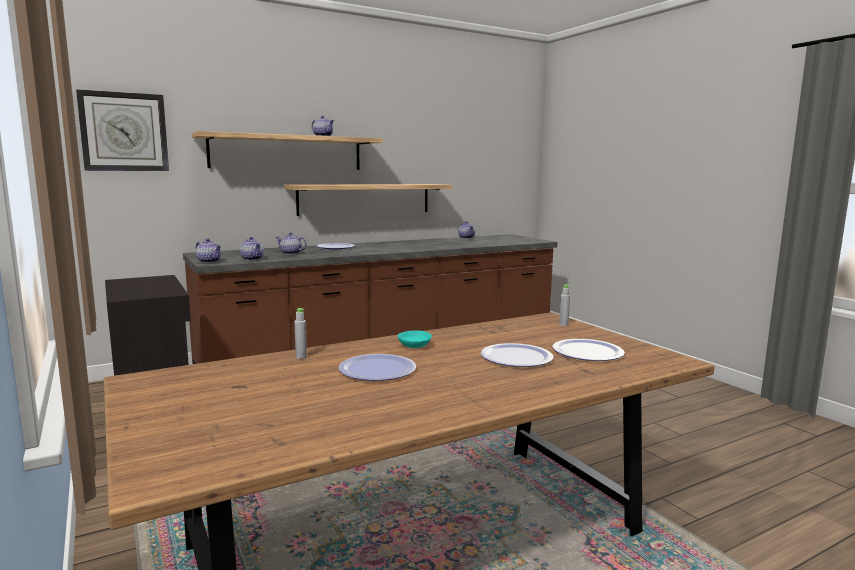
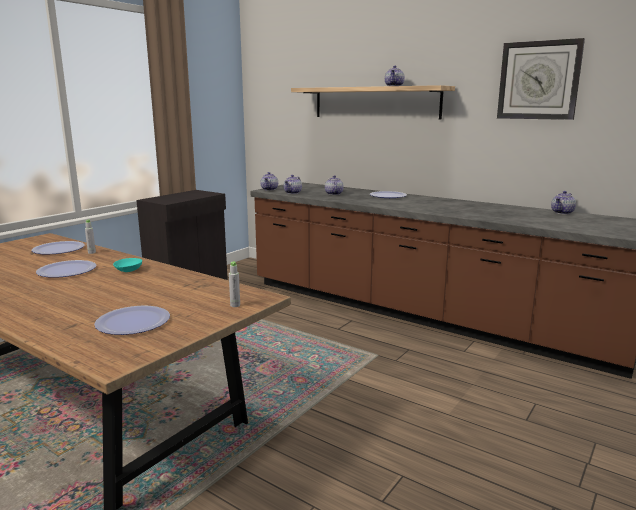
camera: 65 degrees right, 5 degrees up
wall clock [76,89,169,171] -> wall clock moved to [497,38,585,120]
shelf [284,184,452,216] -> none
plate [480,343,553,367] -> plate moved to [32,241,85,254]

